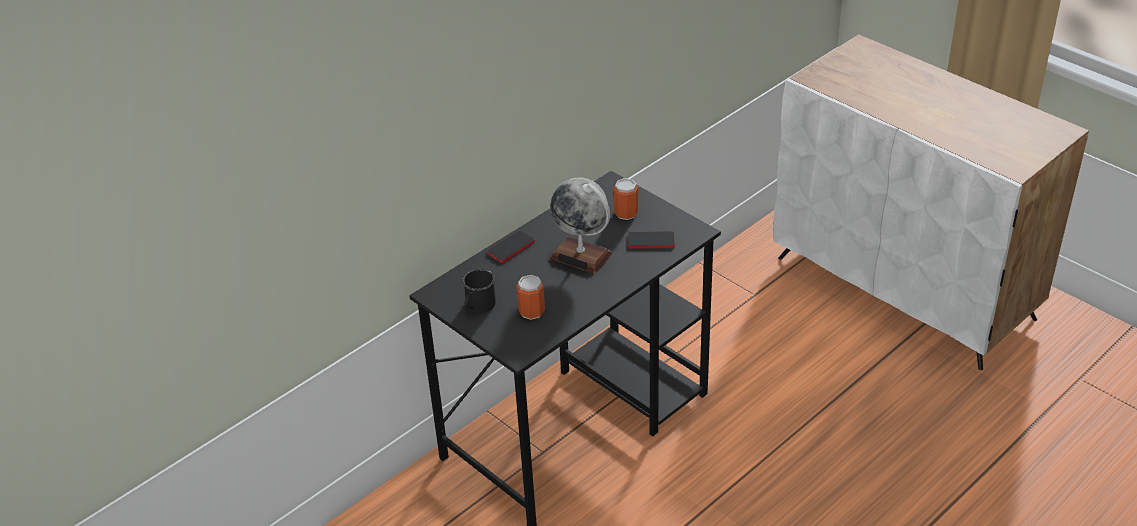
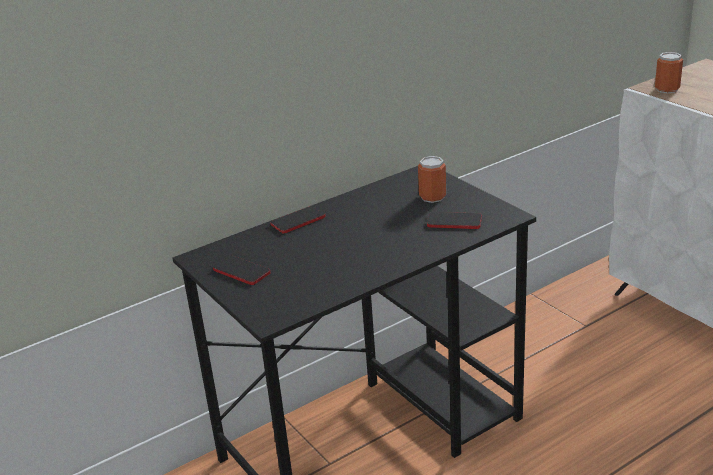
camera: 10 degrees right, 10 degrees down
black mug [462,269,496,313] -> phone [213,256,271,285]
can [517,275,545,320] -> can moved to [655,52,683,93]
globe [550,178,612,274] -> none

